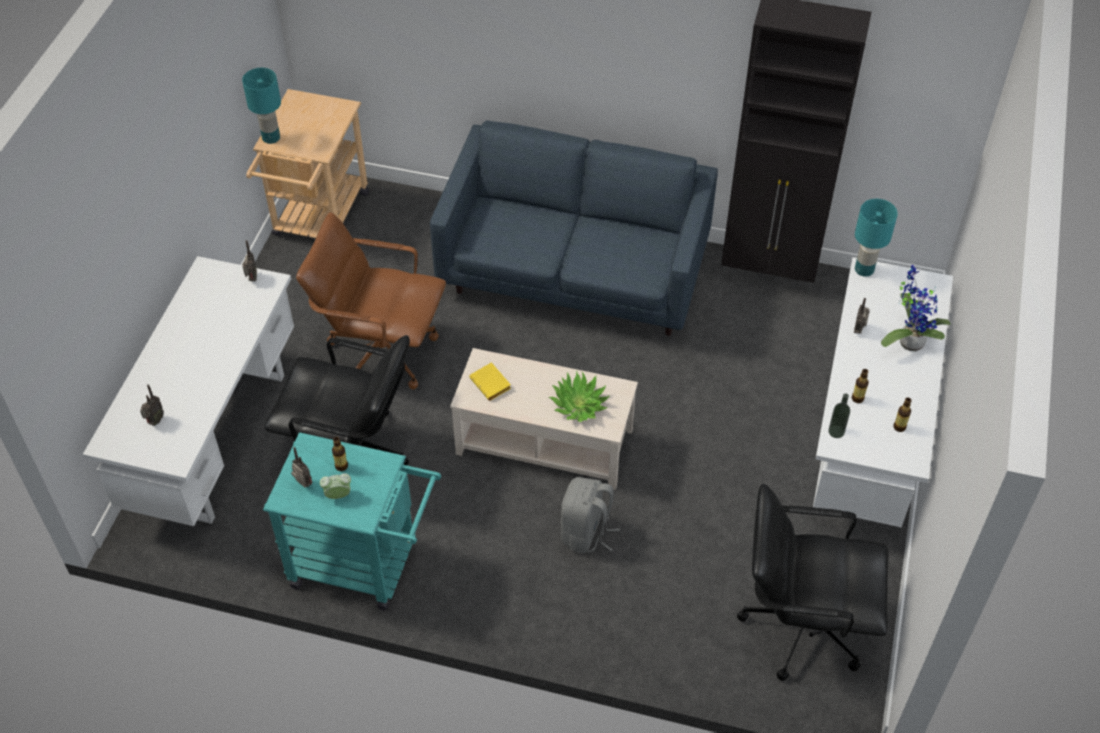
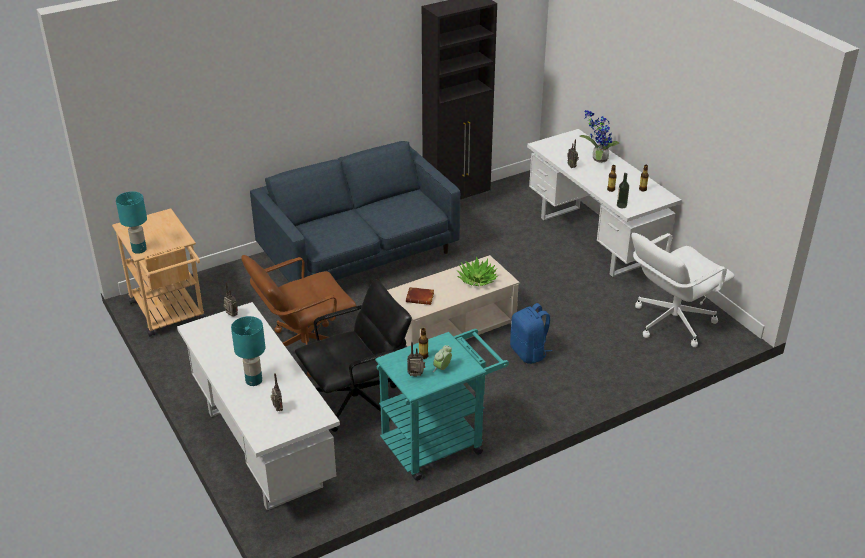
camera: 45 degrees left, 15 degrees down
yellow book [469,362,511,401] -> brown book [406,287,434,305]
grey backpack [561,477,620,553] -> blue backpack [510,303,552,364]
black office chair [737,484,888,681] -> white office chair [632,233,735,347]
turquoise table lamp [855,199,898,276] -> turquoise table lamp moved to [231,316,265,386]

